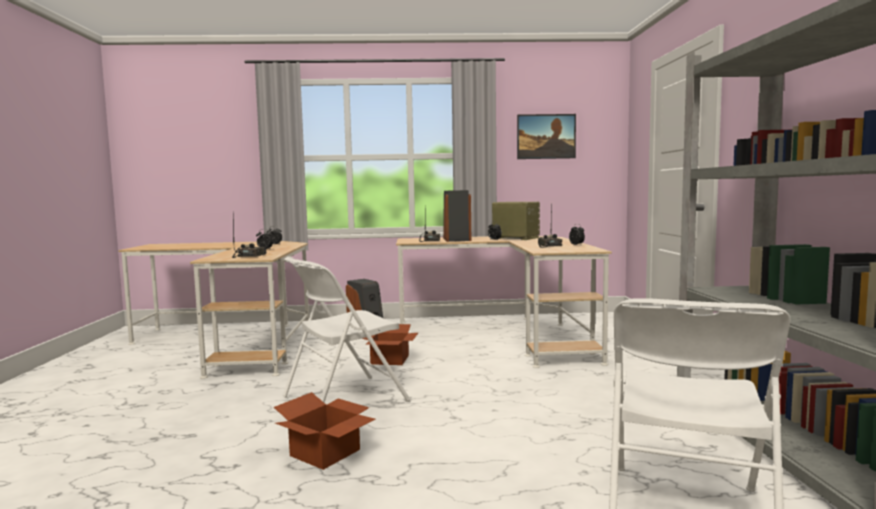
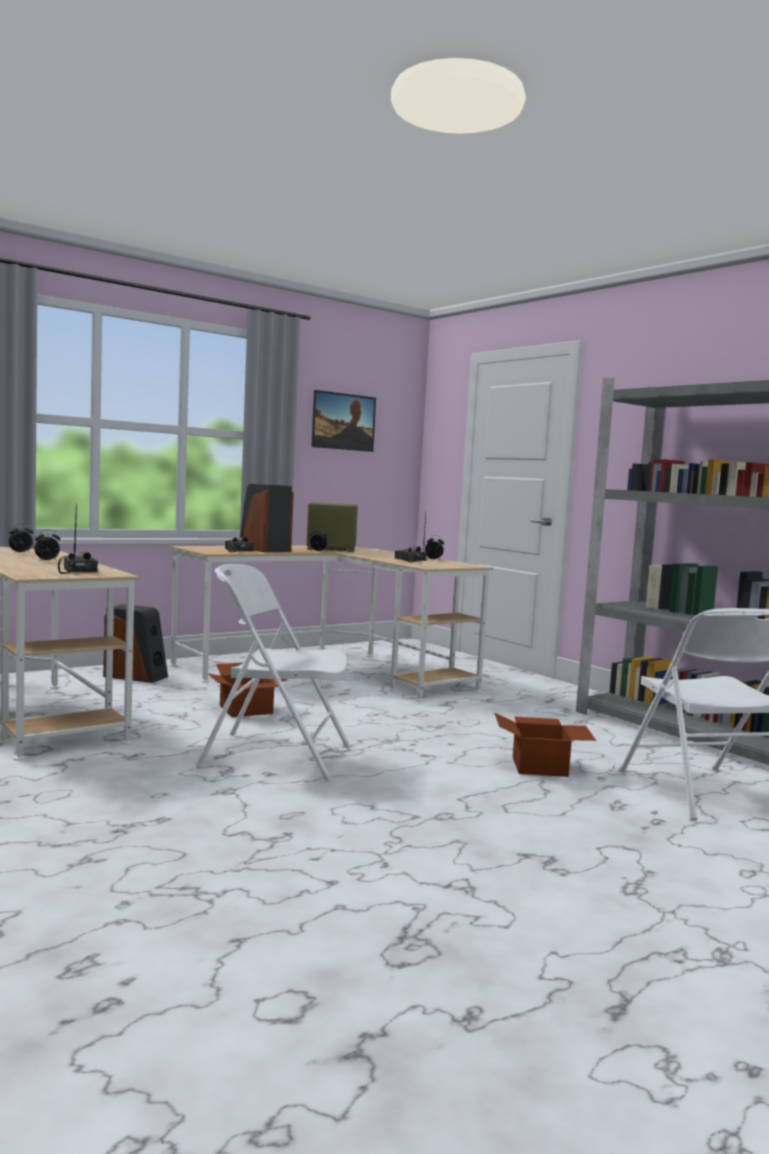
camera: 35 degrees left, 0 degrees up
cardboard box [274,392,375,470] -> cardboard box moved to [495,713,596,777]
white chair [283,256,411,402] -> white chair turned 75 degrees clockwise [196,564,349,781]

